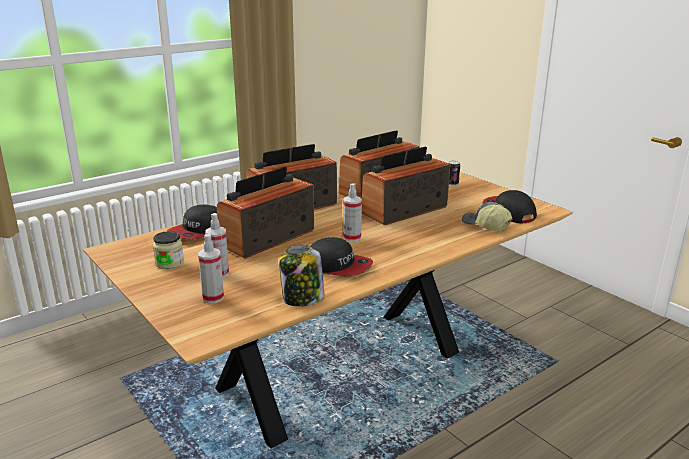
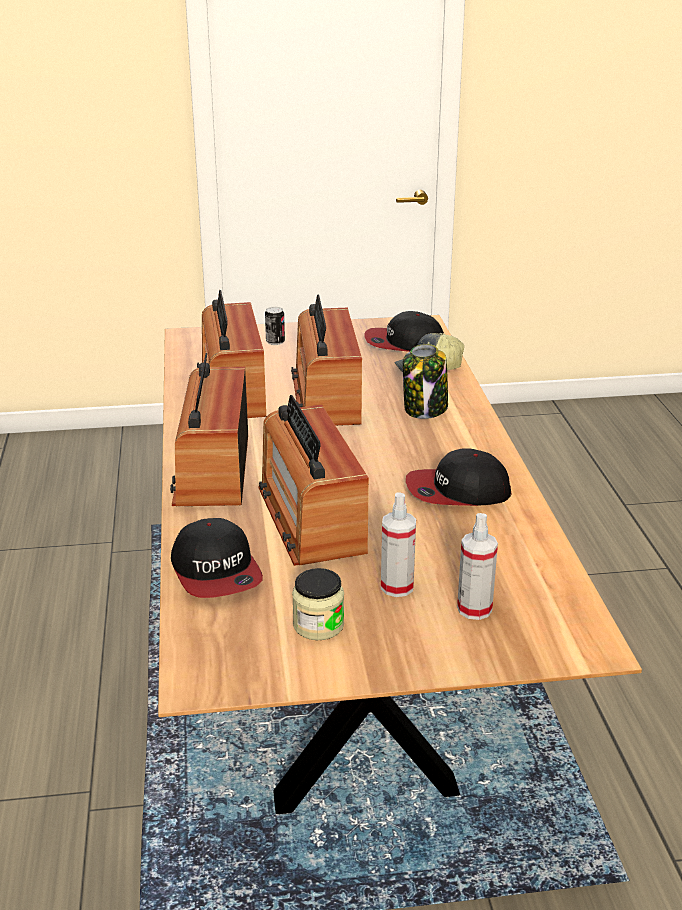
camera: 60 degrees left, 5 degrees up
jar [279,245,324,306] -> jar moved to [403,344,448,419]
cap [310,237,373,276] -> cap turned 150 degrees counterclockwise [406,448,511,506]
spray bottle [343,183,362,242] -> none

